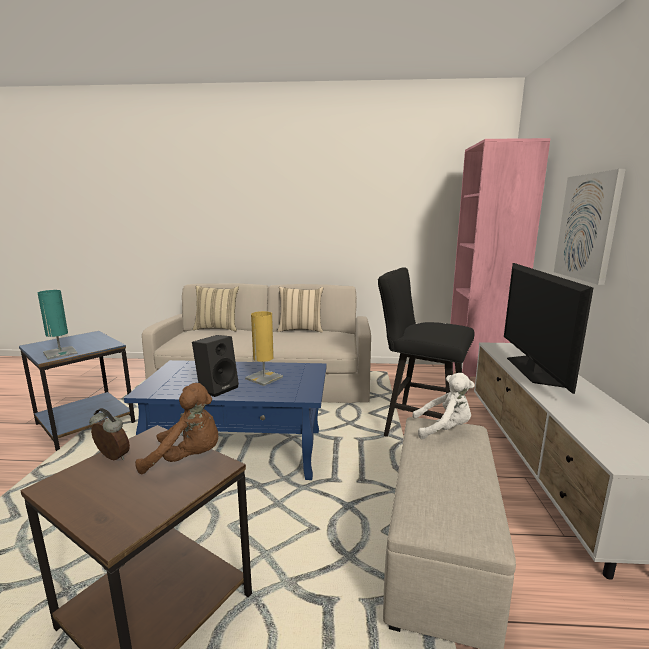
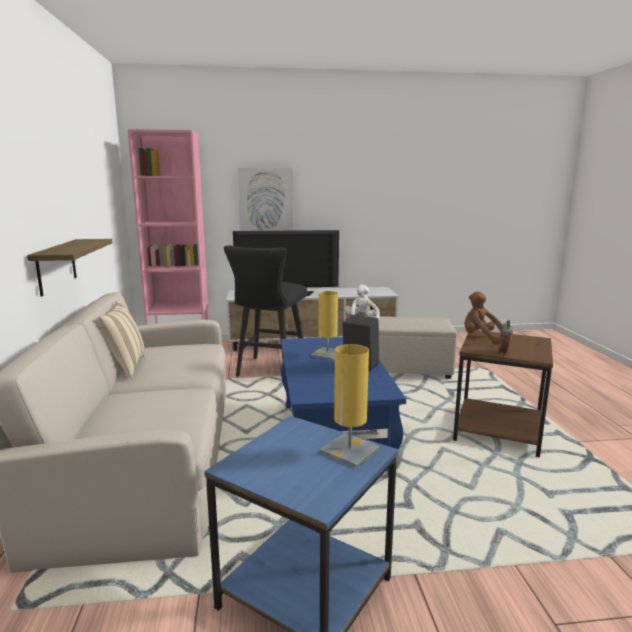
camera: 100 degrees left, 0 degrees up
turquoise table lamp [38,290,78,359] -> yellow table lamp [320,344,379,468]
brown plush toy [135,383,219,475] -> brown plush toy turned 45 degrees counterclockwise [465,291,502,345]
beige pillow [193,286,239,331] -> none
none -> shelf [27,239,112,297]

